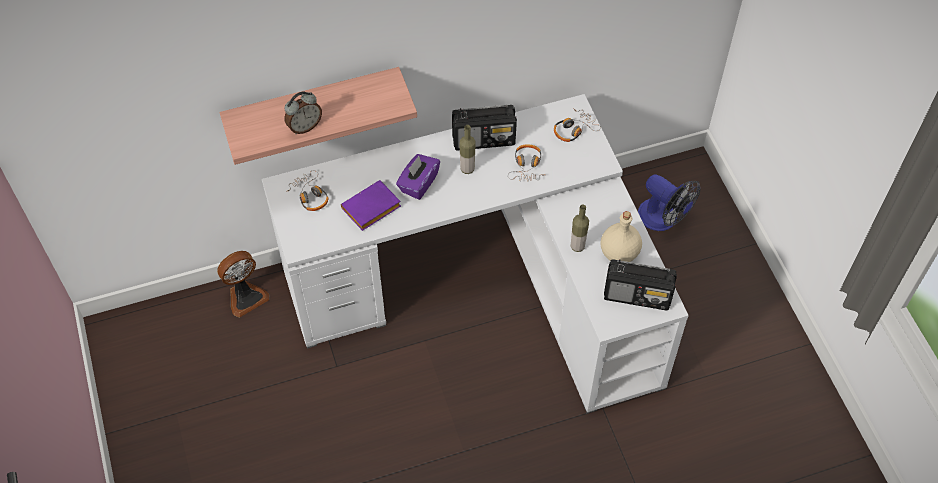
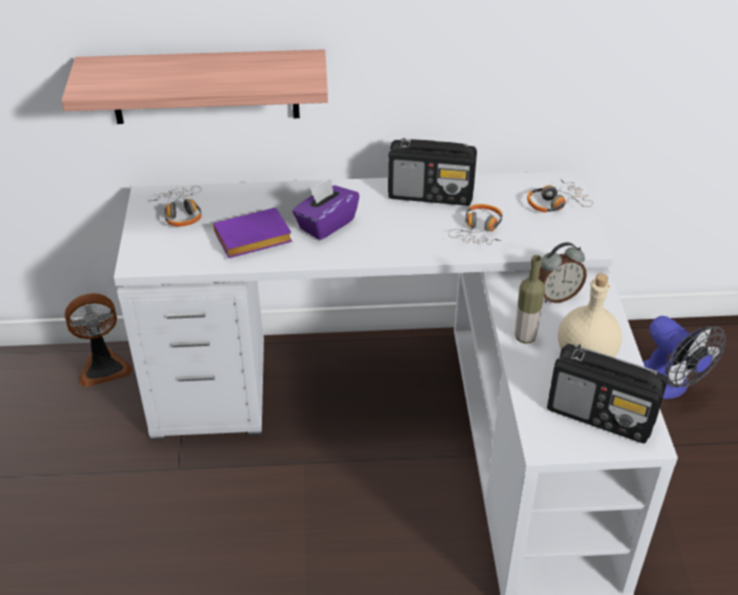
camera: 15 degrees right, 15 degrees down
alarm clock [284,92,322,134] -> alarm clock moved to [539,242,587,303]
bottle [459,125,476,174] -> none

